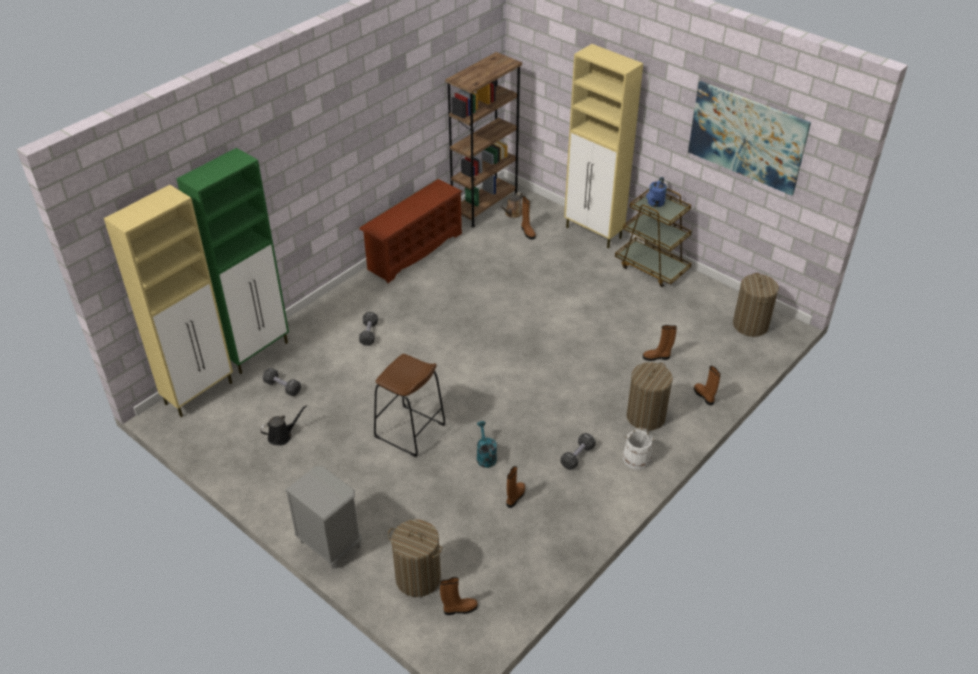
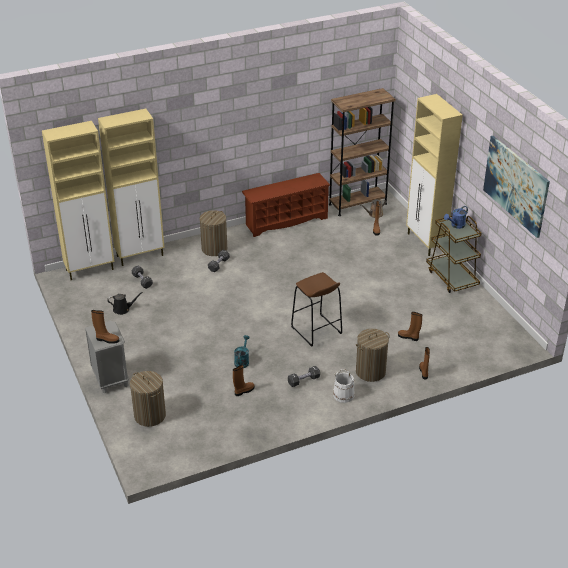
camera: 25 degrees right, 5 degrees down
green cabinet [176,148,289,374] -> beige cabinet [98,109,165,266]
brown stool [374,354,445,457] -> brown stool moved to [291,272,342,347]
brown boot [440,577,478,615] -> brown boot moved to [91,310,119,344]
laundry basket [733,273,779,337] -> laundry basket moved to [200,210,227,256]

